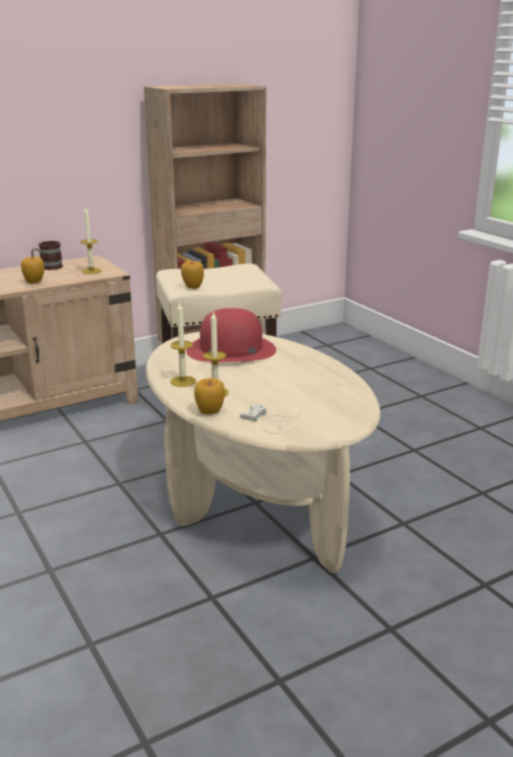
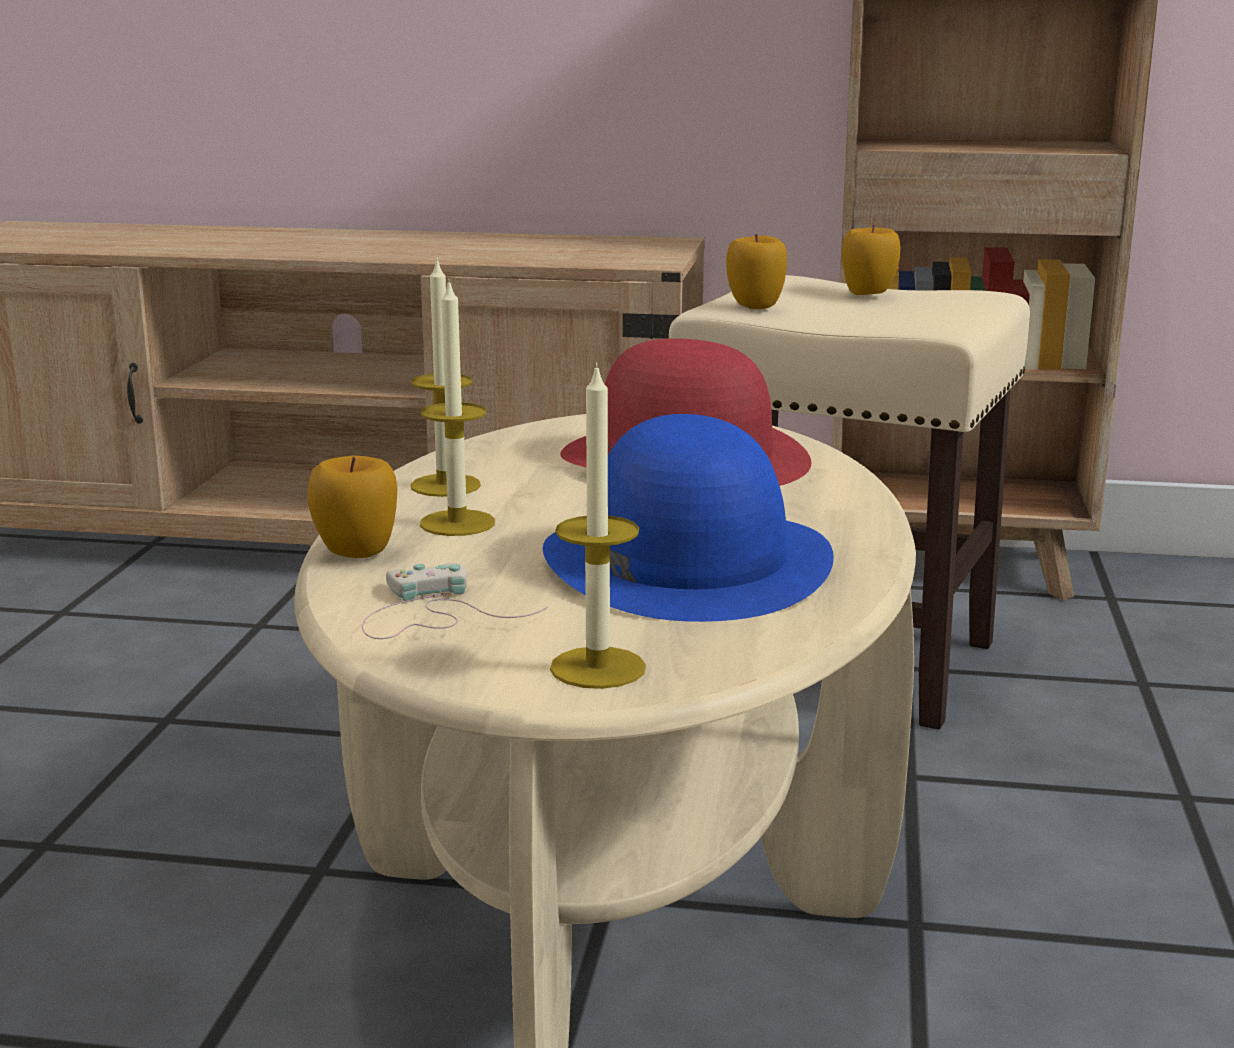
camera: 40 degrees right, 5 degrees down
apple [21,256,44,284] -> apple moved to [842,225,901,295]
mug [31,241,63,270] -> none
candle [80,208,102,274] -> candle moved to [550,362,646,689]
none -> blue hat [543,414,834,622]

